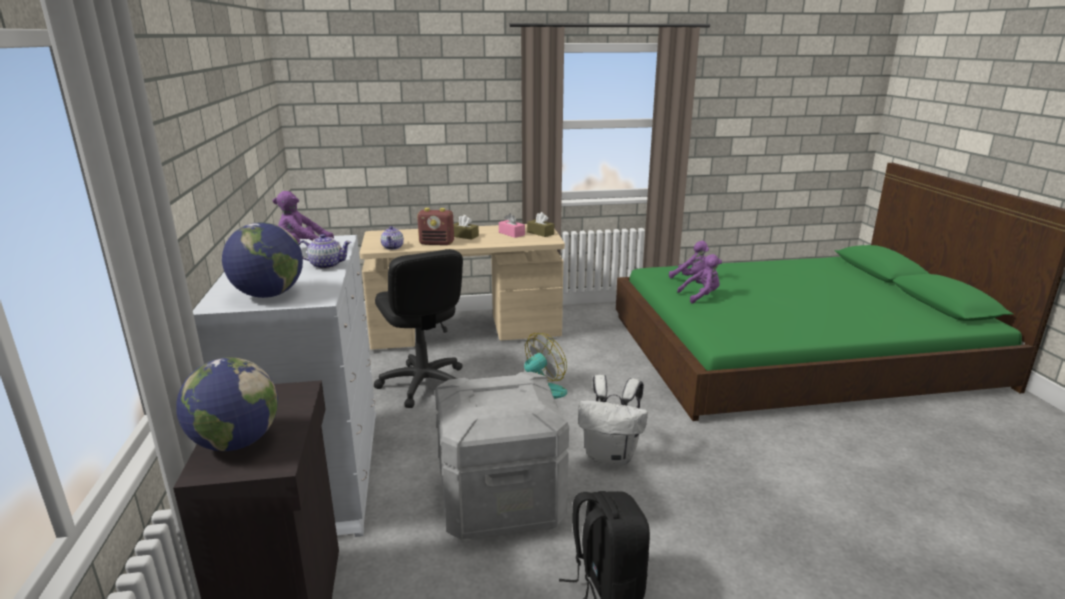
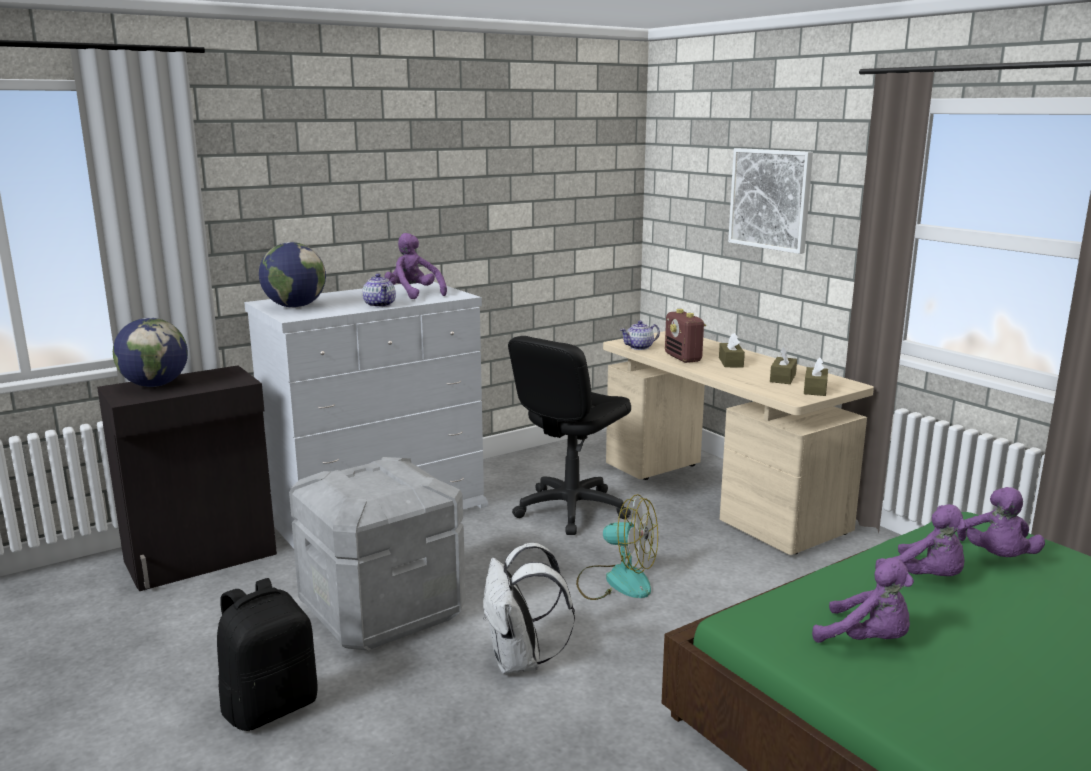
camera: 65 degrees right, 5 degrees down
pink tissue box [499,213,525,238] -> brown tissue box [770,347,797,384]
none -> picture [728,148,813,254]
none -> purple plush toy [812,558,914,643]

